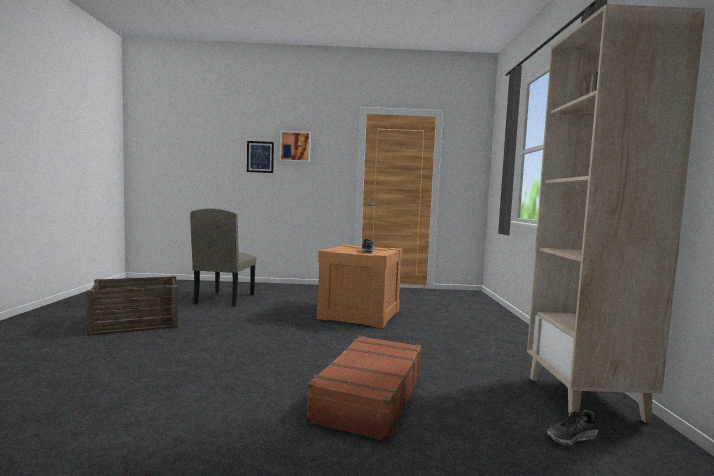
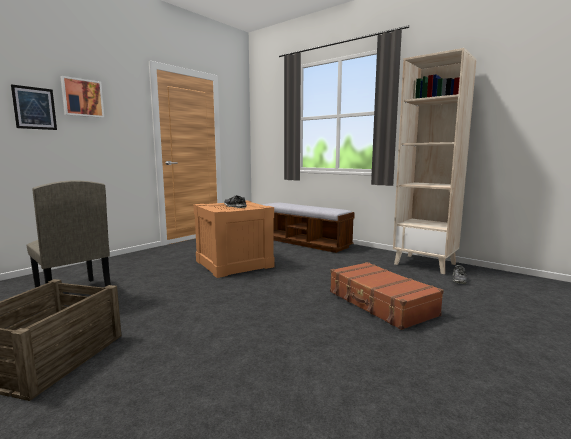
camera: 50 degrees left, 5 degrees up
none -> bench [263,203,355,253]

